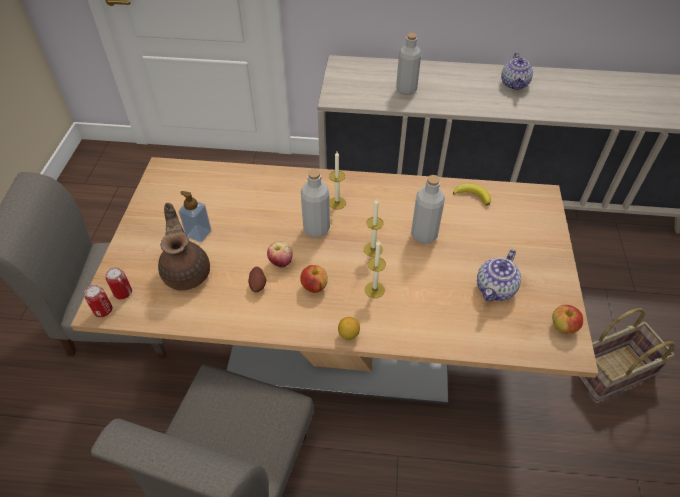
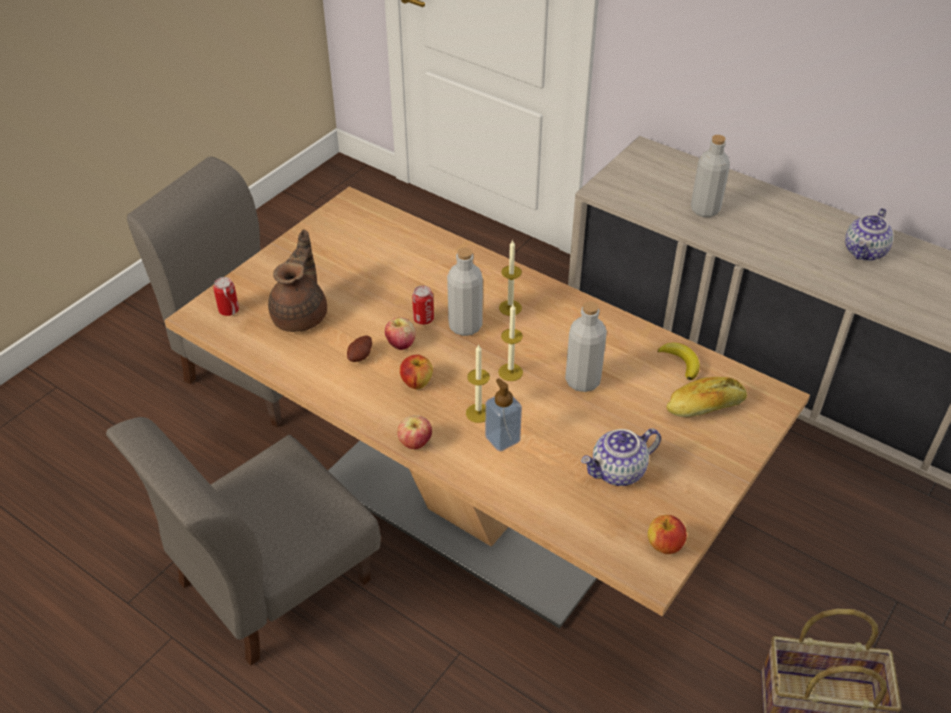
camera: 30 degrees right, 5 degrees down
can [84,285,112,317] -> can moved to [412,285,434,325]
soap dispenser [179,191,211,242] -> soap dispenser moved to [485,378,522,451]
lemon [338,317,360,340] -> apple [398,415,432,449]
none -> bread [667,377,747,417]

